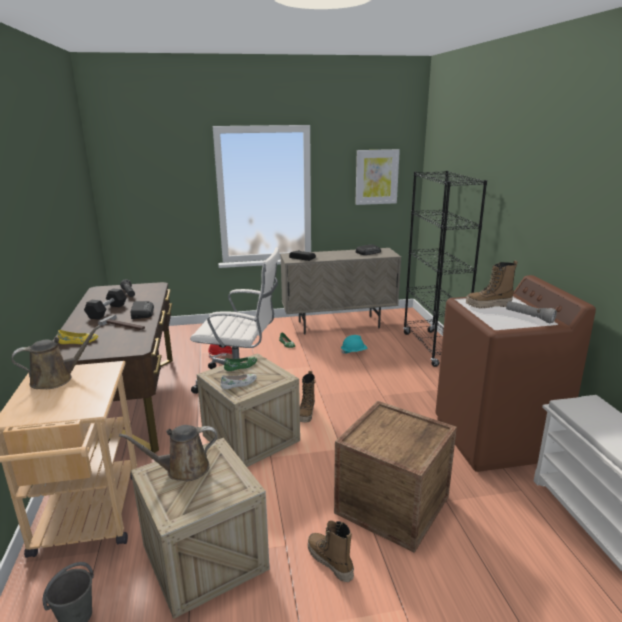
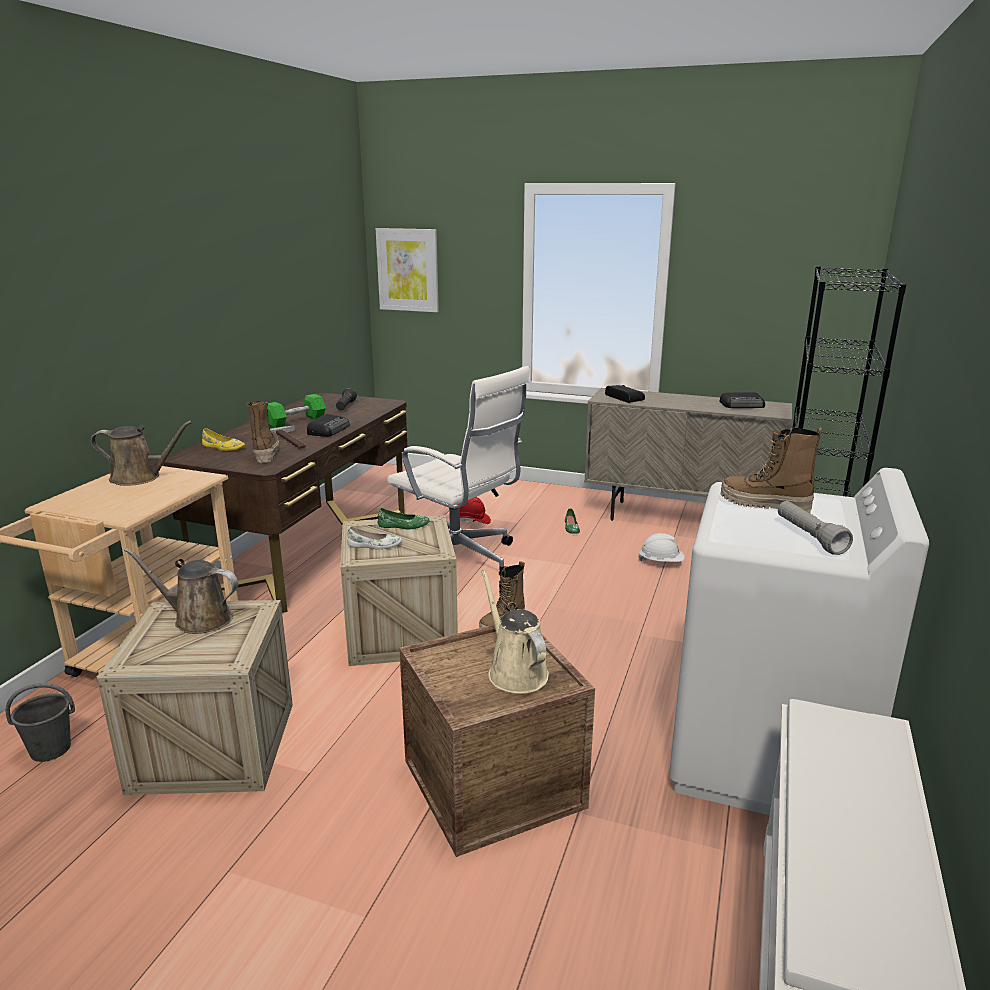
camera: 30 degrees right, 0 degrees up
black dumbbell [84,288,127,320] -> green dumbbell [267,394,326,428]
boot [308,521,354,582] -> boot moved to [246,401,279,463]
turquoise hard hat [341,335,367,354] -> white hard hat [638,533,685,562]
picture [355,149,400,205] -> picture moved to [376,228,439,312]
brown washing machine [435,275,596,472] -> white washing machine [669,468,929,815]
none -> beige watering can [481,569,549,694]

